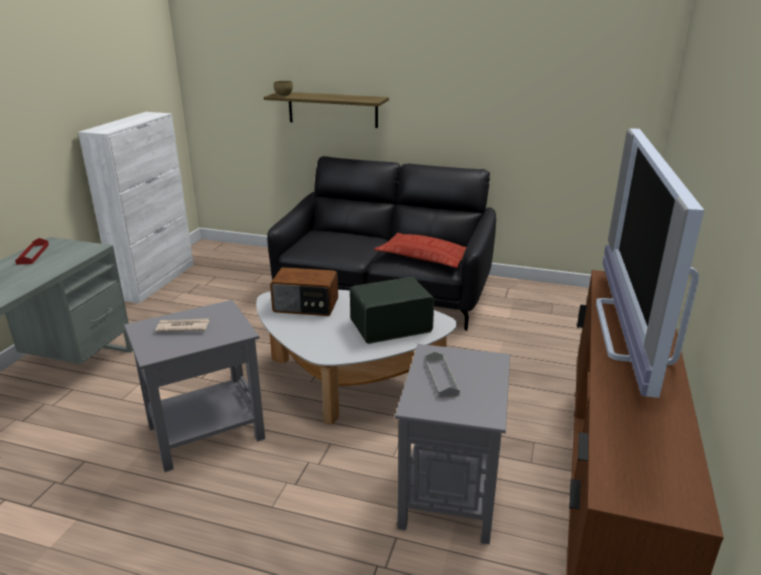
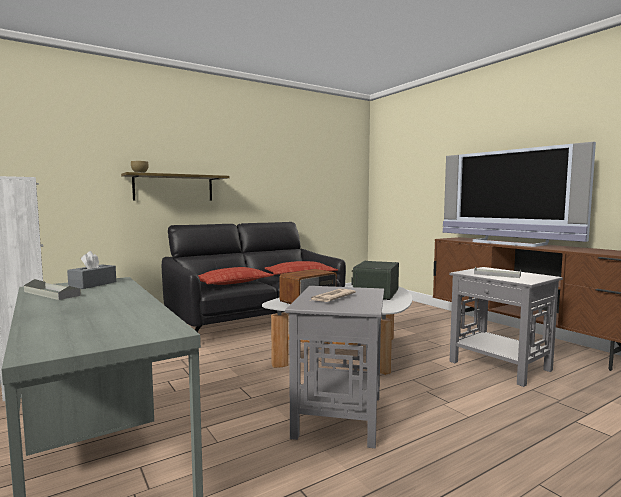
camera: 50 degrees left, 20 degrees down
red tray [15,238,49,265] -> grey tray [24,279,81,300]
none -> grey tissue box [67,251,116,289]
none -> pillow [198,267,274,285]

